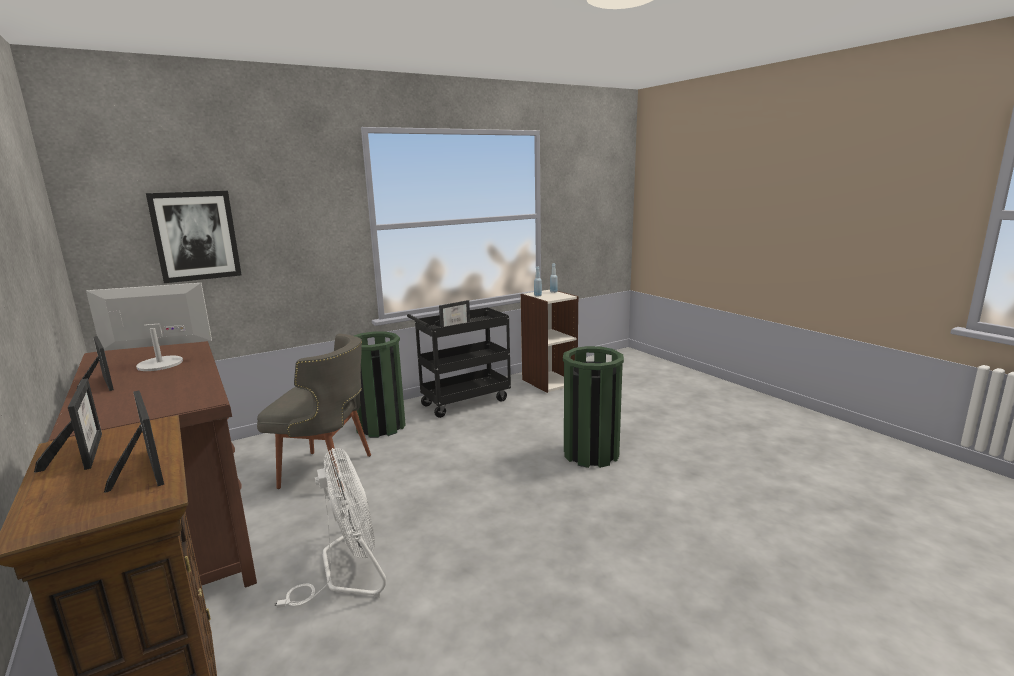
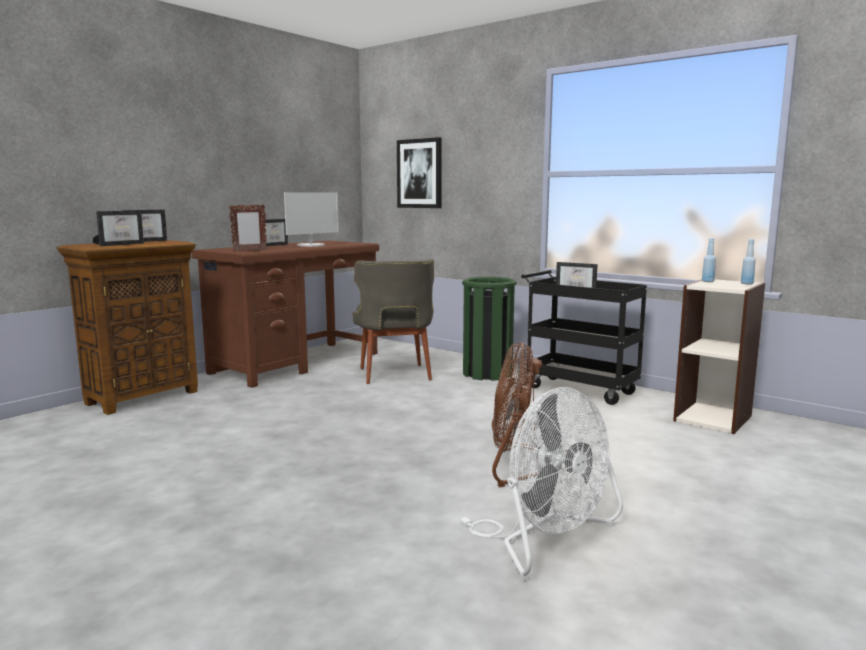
camera: 70 degrees right, 5 degrees down
monitor [86,283,212,371] -> monitor turned 75 degrees clockwise [284,192,339,247]
white fan [274,448,386,608] -> white fan moved to [460,387,623,581]
green trash can [563,346,624,468] -> brown fan [492,342,567,487]
none -> picture frame [229,204,267,252]

